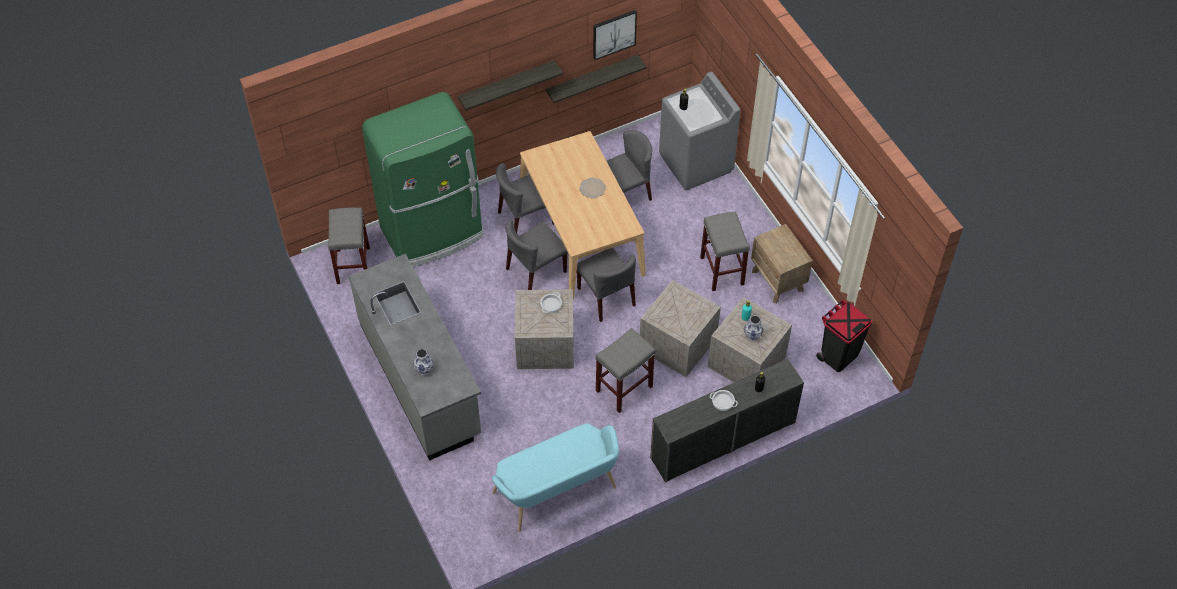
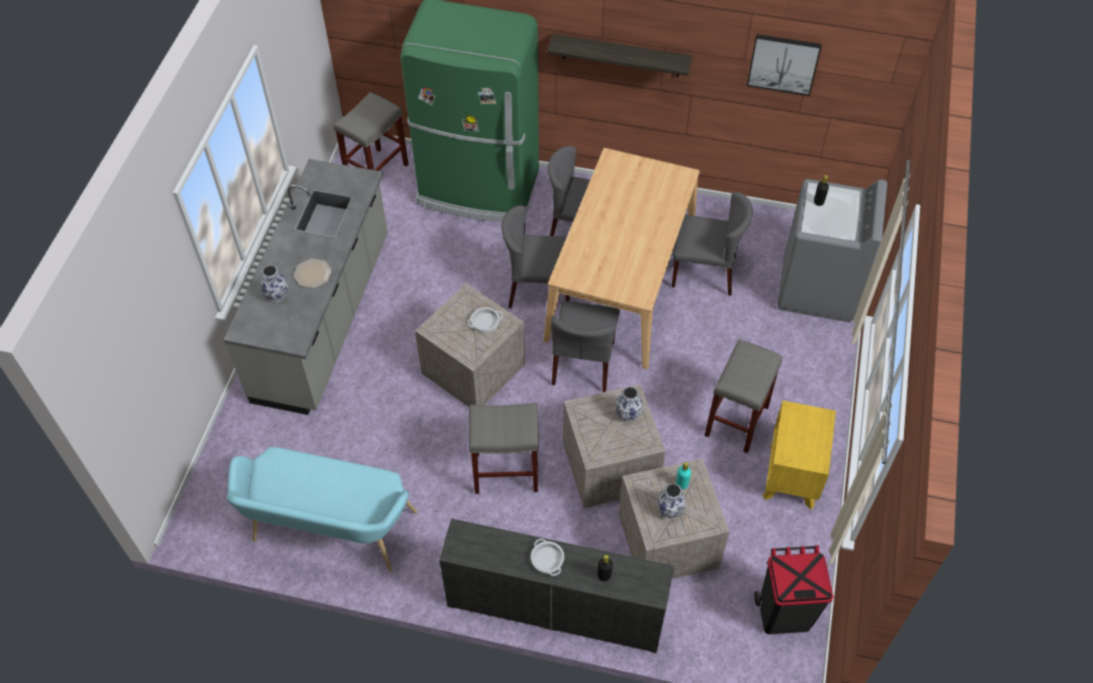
camera: 40 degrees right, 0 degrees up
shelf [546,55,647,103] -> none
plate [579,177,606,199] -> plate moved to [294,258,332,288]
brown nightstand [751,224,813,304] -> yellow nightstand [763,401,836,509]
none -> vase [615,387,643,422]

